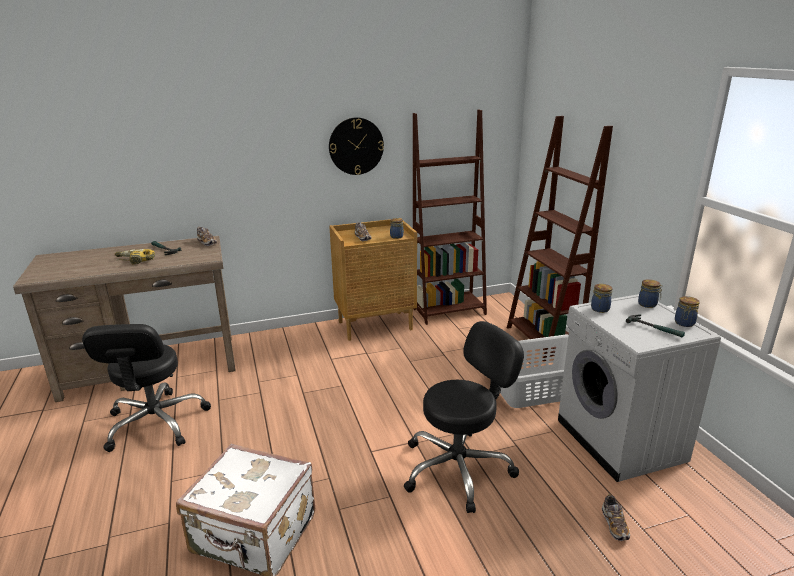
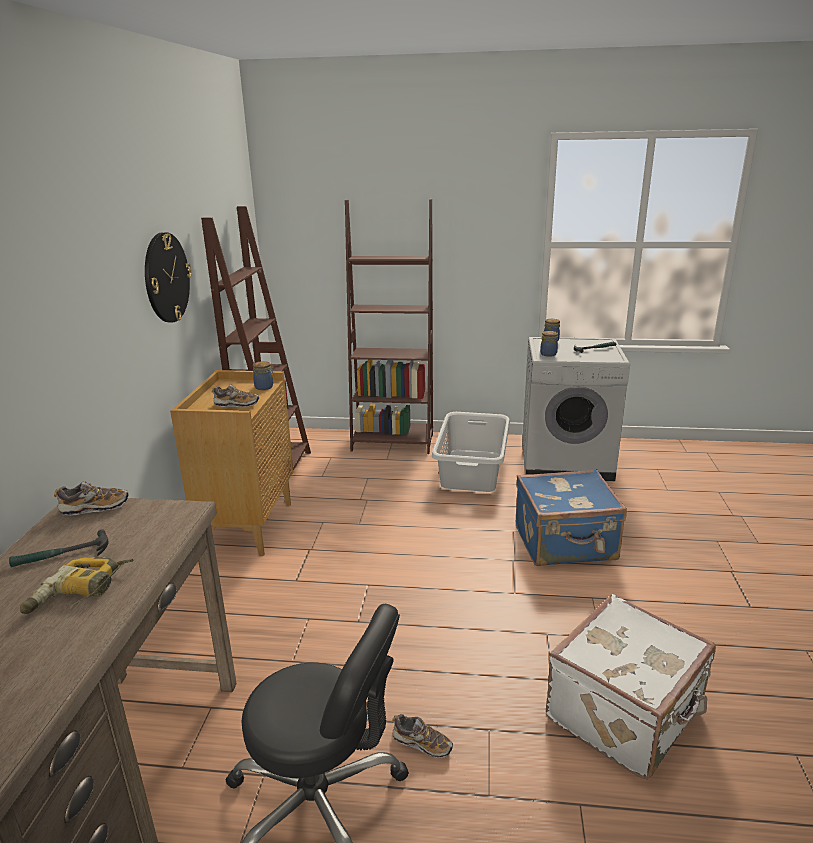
camera: 65 degrees left, 0 degrees up
black office chair [404,321,524,513] -> blue suitcase [516,469,627,566]
shoe [602,494,630,541] -> shoe moved to [392,714,453,758]
jar [675,296,700,327] -> none

